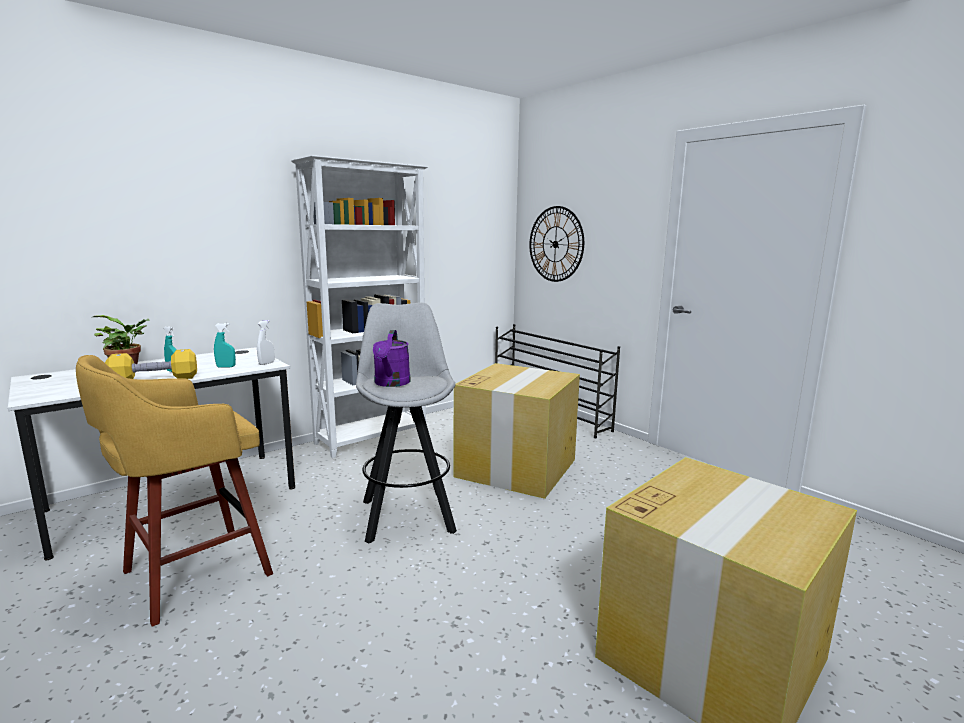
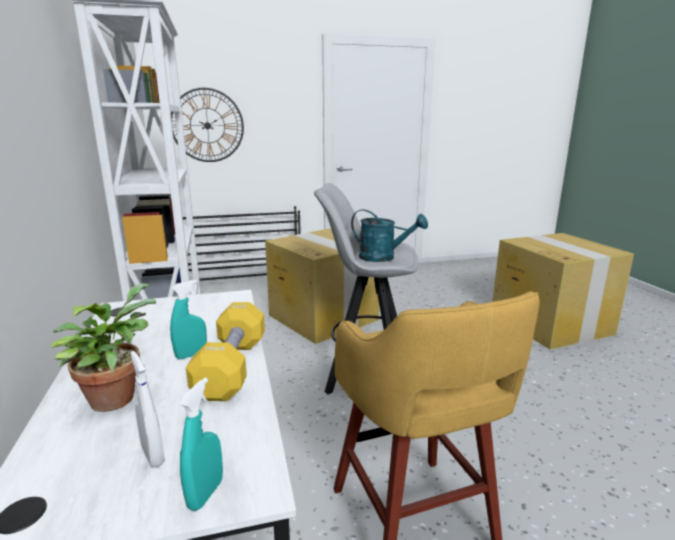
camera: 65 degrees left, 5 degrees up
turquoise spray bottle [214,323,236,367] -> turquoise spray bottle moved to [179,378,223,511]
white spray bottle [257,320,275,365] -> white spray bottle moved to [130,351,165,467]
purple watering can [373,330,411,387] -> turquoise watering can [351,209,428,262]

